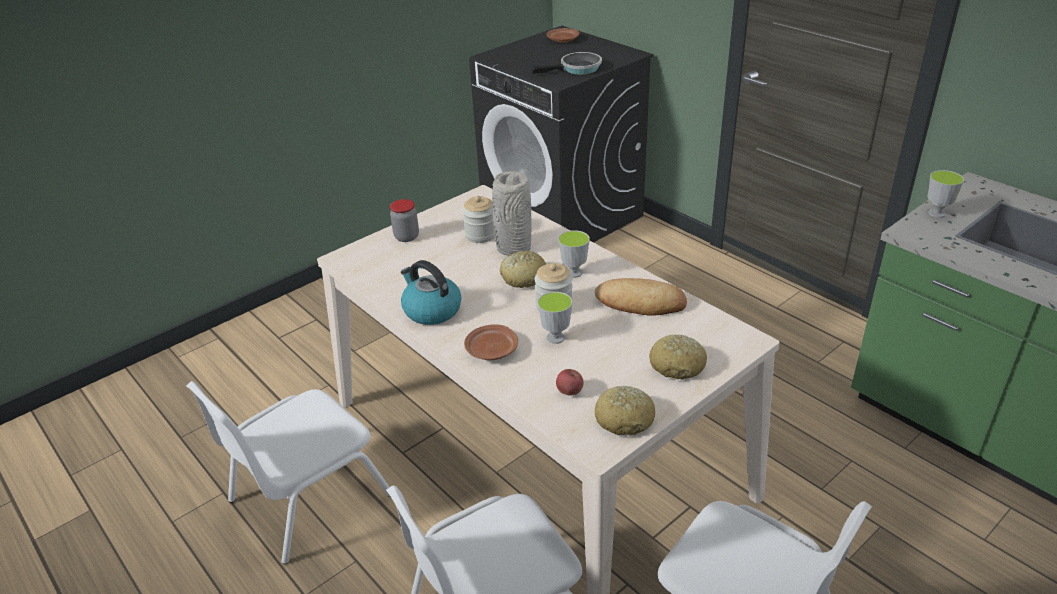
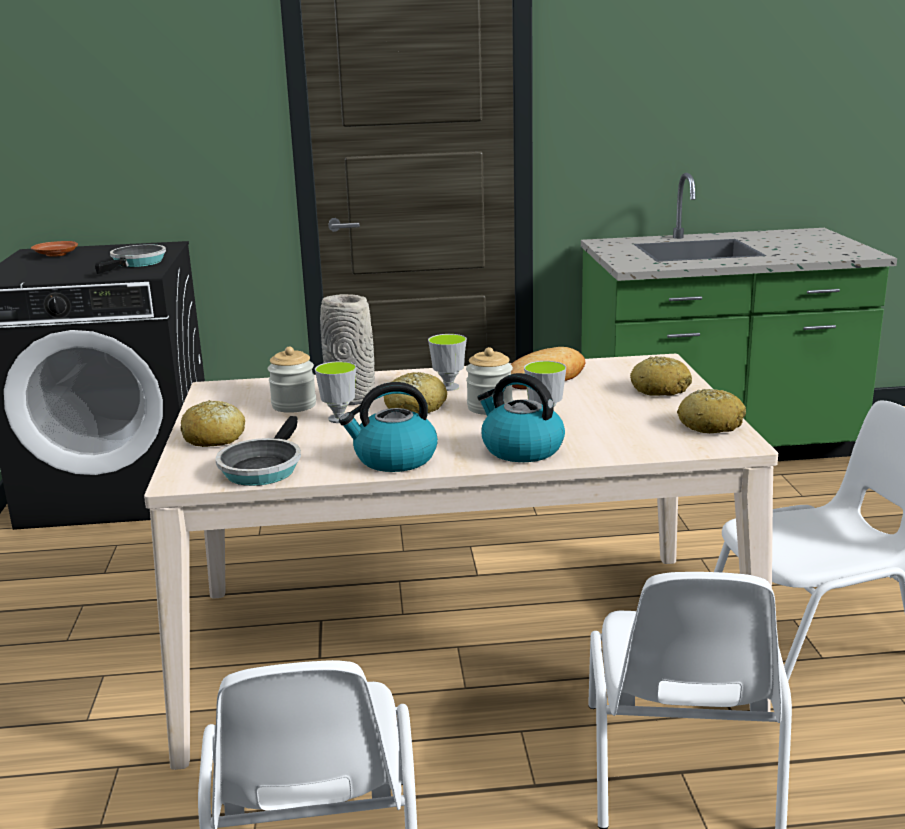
camera: 55 degrees left, 15 degrees down
jar [390,199,419,242] -> bread [180,400,245,447]
brown plate [464,324,518,360] -> kettle [477,373,565,462]
apple [556,369,584,395] -> none
cup [927,170,964,218] -> cup moved to [315,361,357,423]
none -> frying pan [216,416,301,486]

